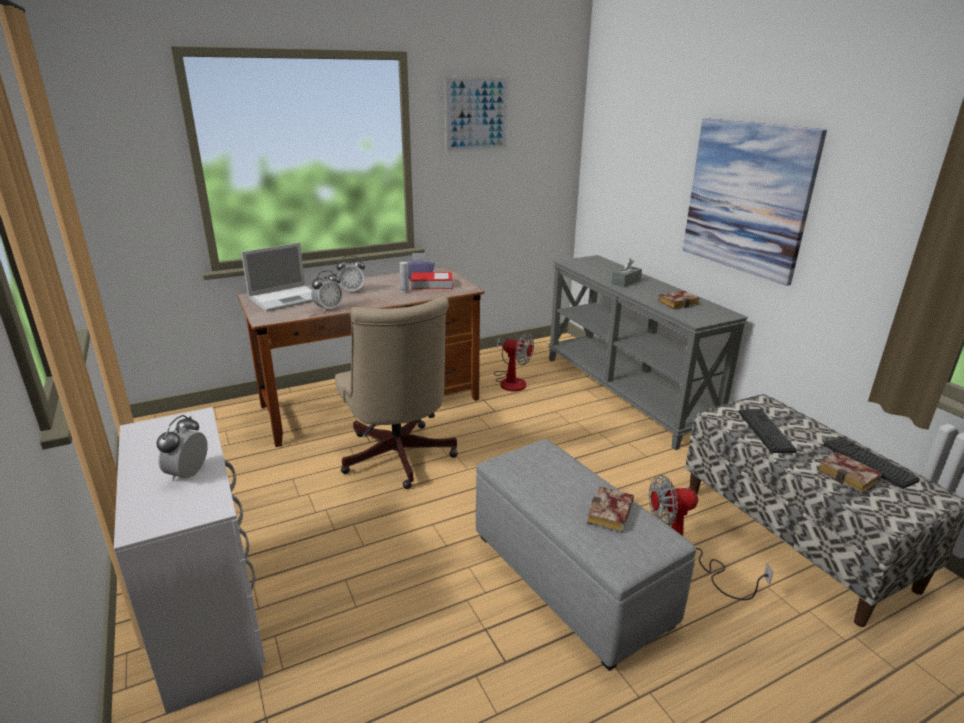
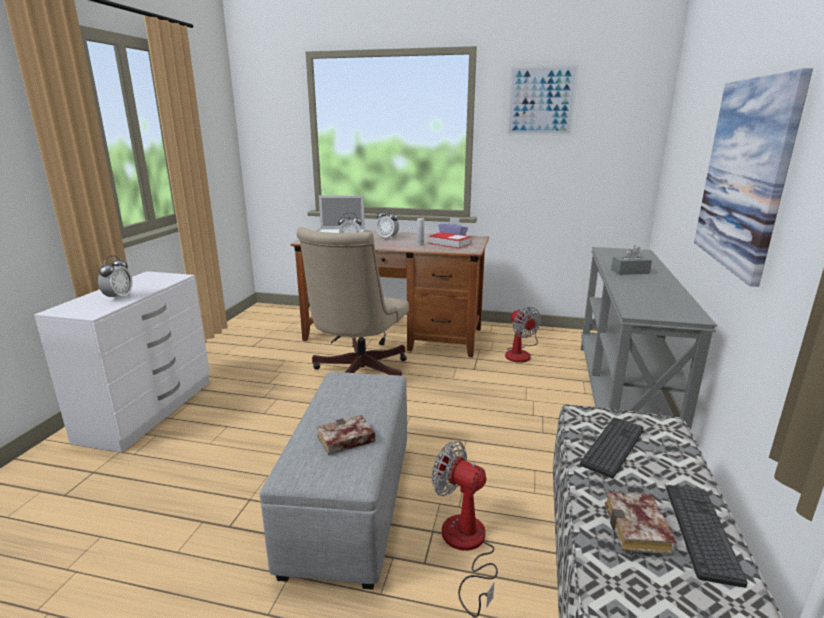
camera: 40 degrees right, 5 degrees down
alarm clock [156,415,208,482] -> alarm clock turned 135 degrees clockwise [98,256,133,301]
book [658,291,700,309] -> none

